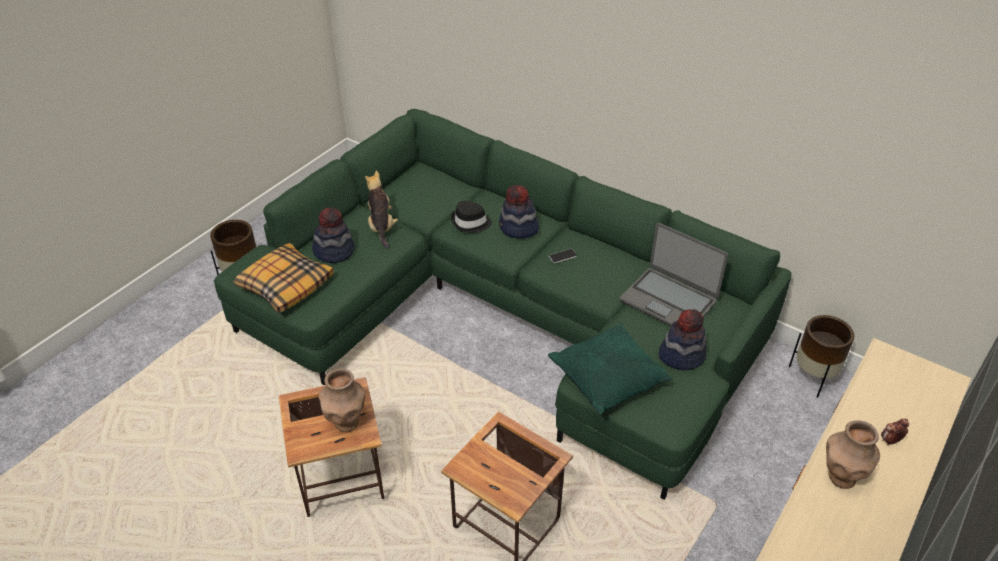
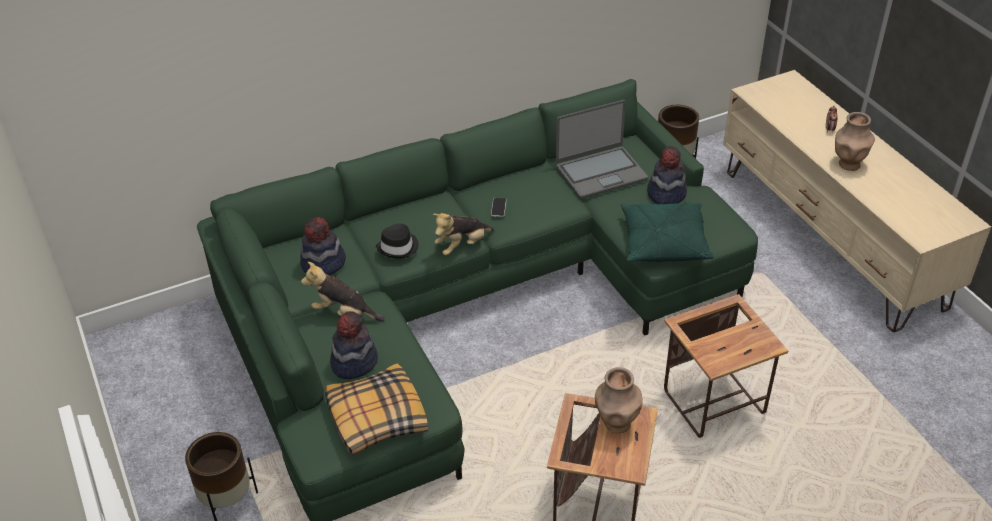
camera: 60 degrees left, 0 degrees up
hat [499,184,539,239] -> hat moved to [300,217,346,275]
none -> plush toy [433,213,494,255]

